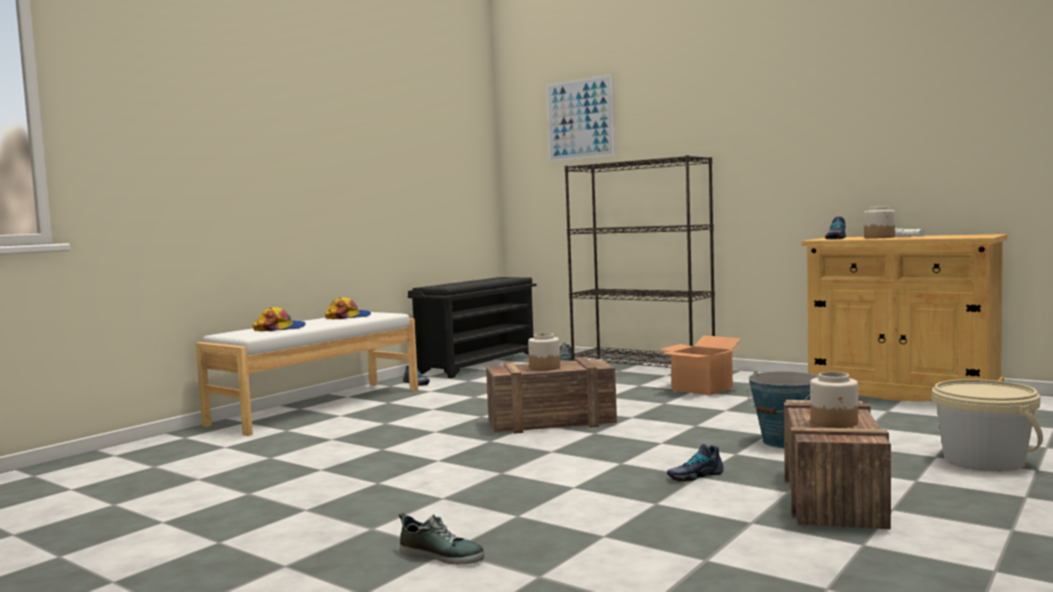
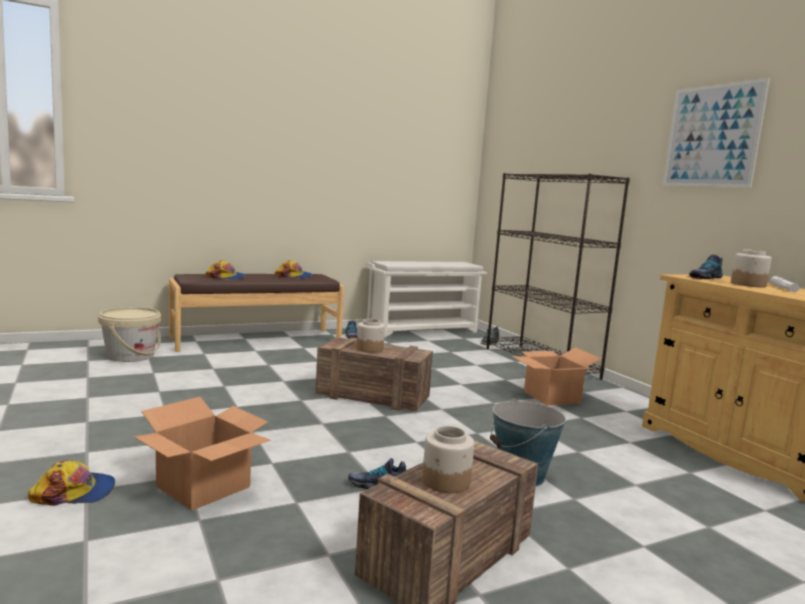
camera: 25 degrees right, 5 degrees up
white bench [196,312,418,436] -> brown bench [169,274,344,352]
shoe [398,513,485,564] -> cap [28,460,115,506]
black shoe rack [408,277,537,378] -> white shoe rack [366,261,487,338]
picture [546,74,615,162] -> picture moved to [663,78,770,188]
beige bucket [932,379,1043,471] -> beige bucket moved to [98,307,161,362]
none -> cardboard box [134,397,271,511]

